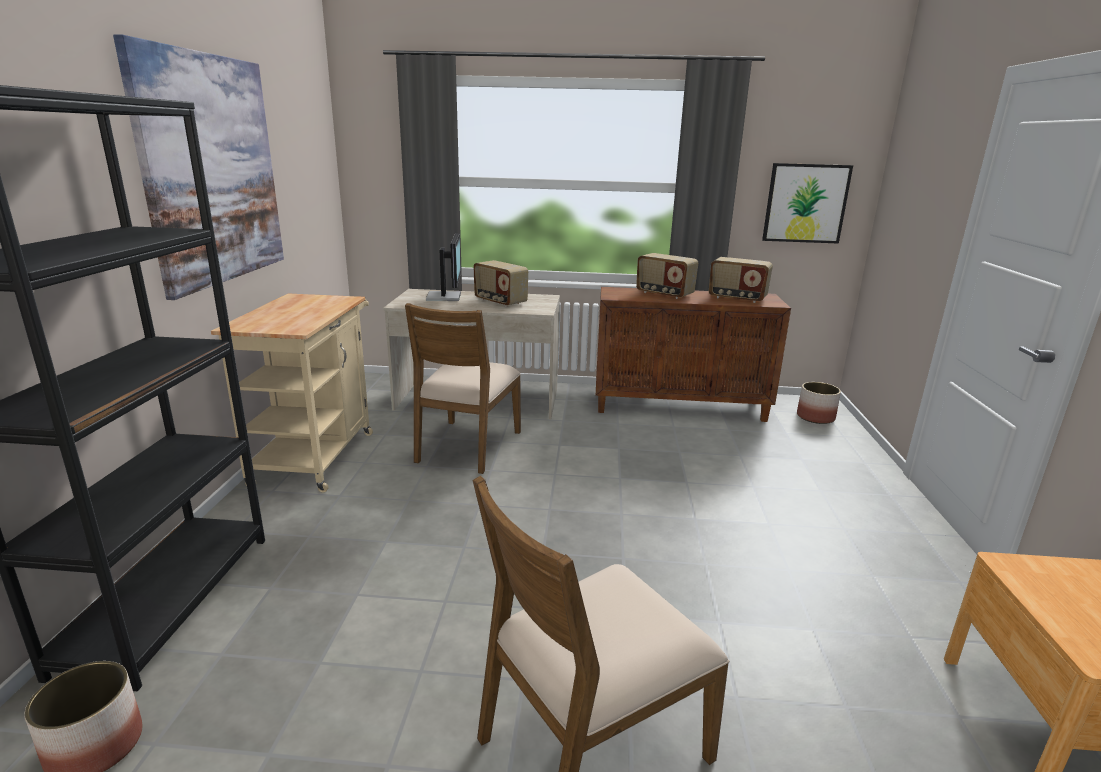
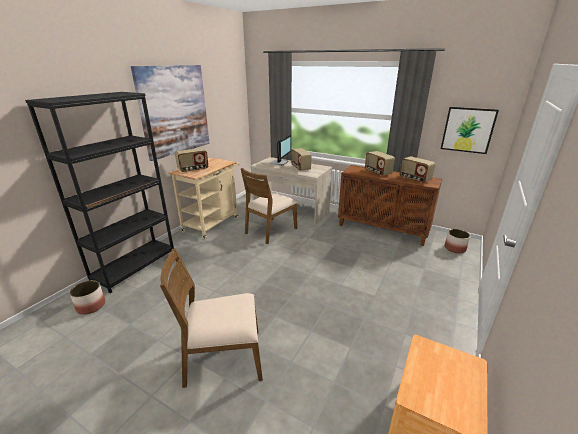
camera: 25 degrees right, 5 degrees up
none -> radio [175,148,208,173]

